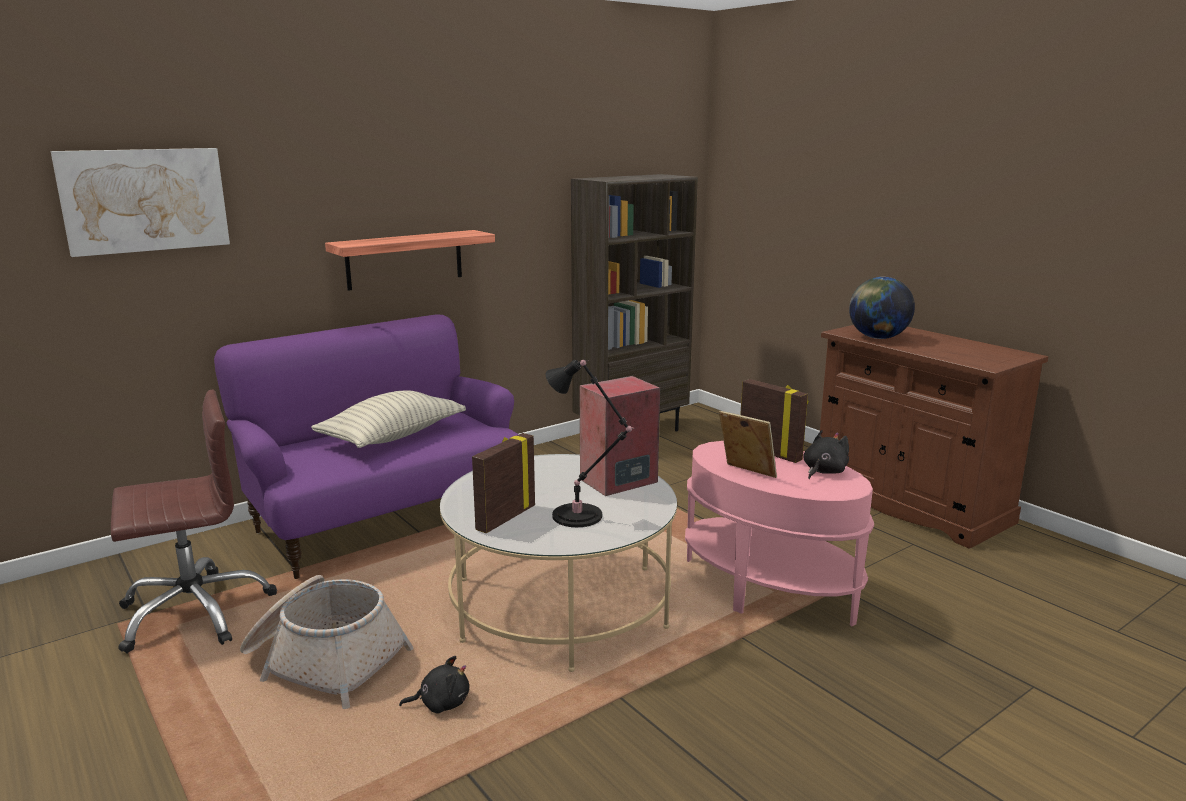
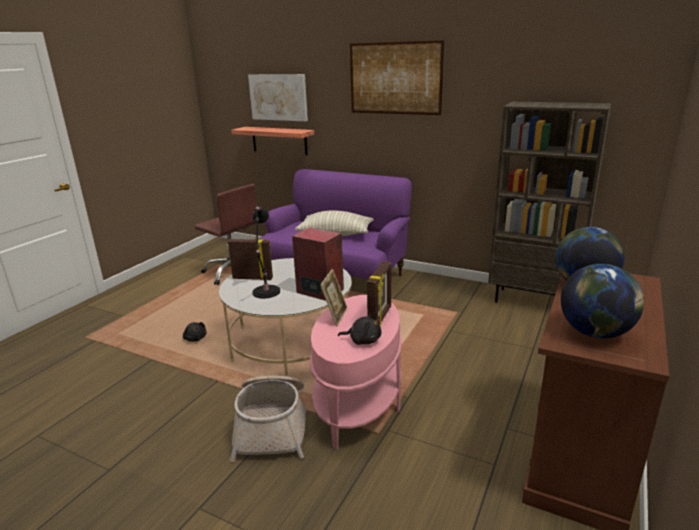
camera: 65 degrees right, 5 degrees up
basket [240,575,414,709] -> basket moved to [230,376,307,462]
shelf [325,230,495,291] -> shelf moved to [231,127,314,155]
none -> picture [350,40,444,115]
none -> globe [561,264,644,338]

